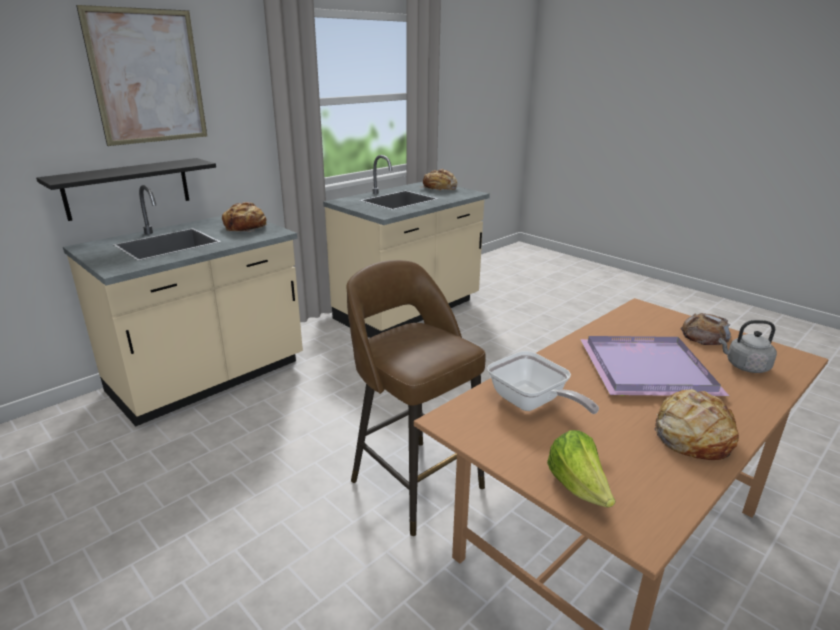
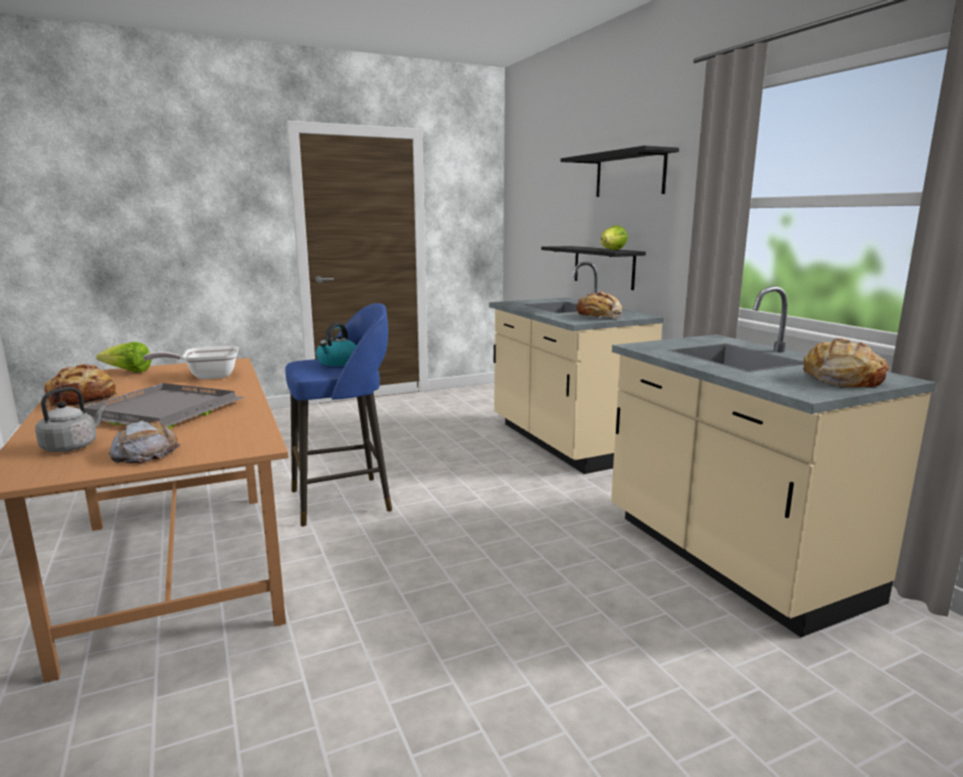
camera: 110 degrees right, 10 degrees down
picture [76,5,207,146] -> black shelf [561,146,679,197]
brown stool [346,260,486,536] -> blue stool [285,303,392,527]
purple tray [580,336,729,396] -> grey tray [84,383,245,429]
none -> kettle [316,323,356,366]
none -> lettuce [600,225,628,250]

